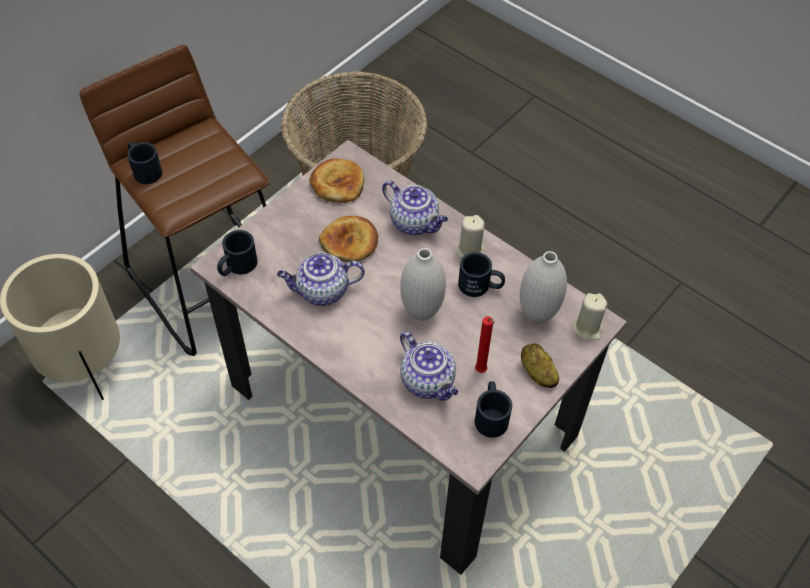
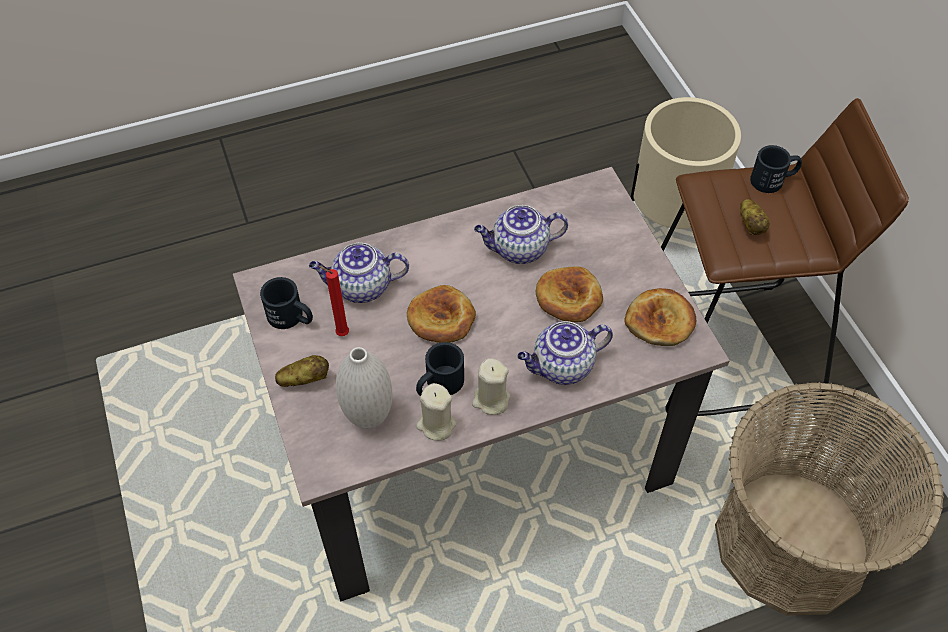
camera: 120 degrees right, 0 degrees up
black mug [217,230,257,276] -> none
teapot [277,252,365,306] -> teapot turned 120 degrees counterclockwise [474,205,568,264]
white vase [400,248,446,321] -> bread [407,285,476,343]
beige candle [573,293,607,341] -> beige candle moved to [416,383,456,441]
none -> potato [740,199,770,235]

